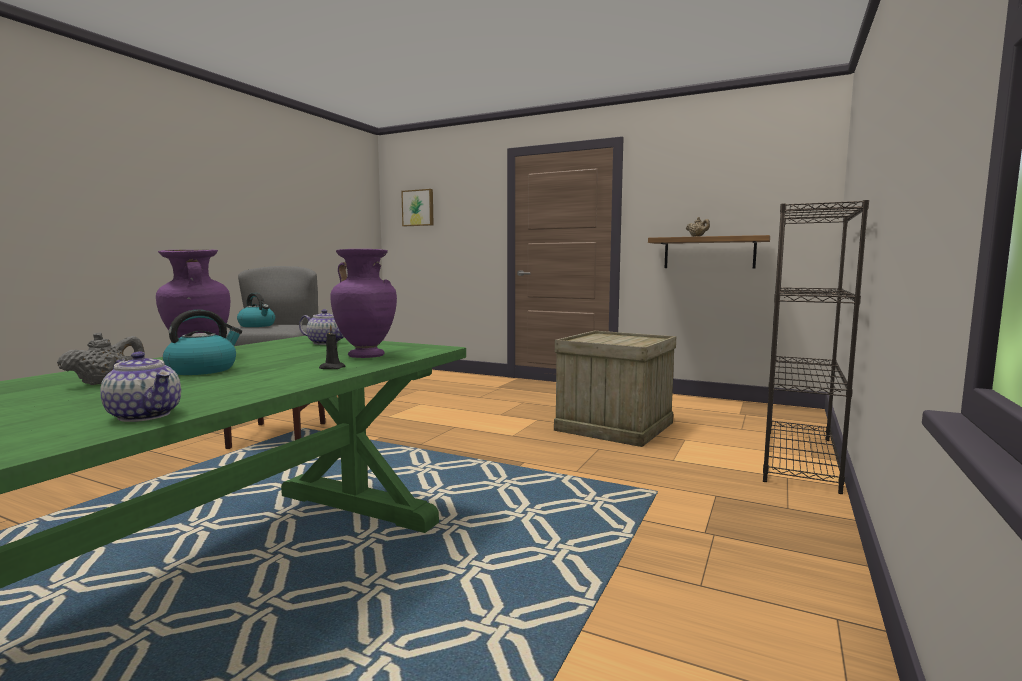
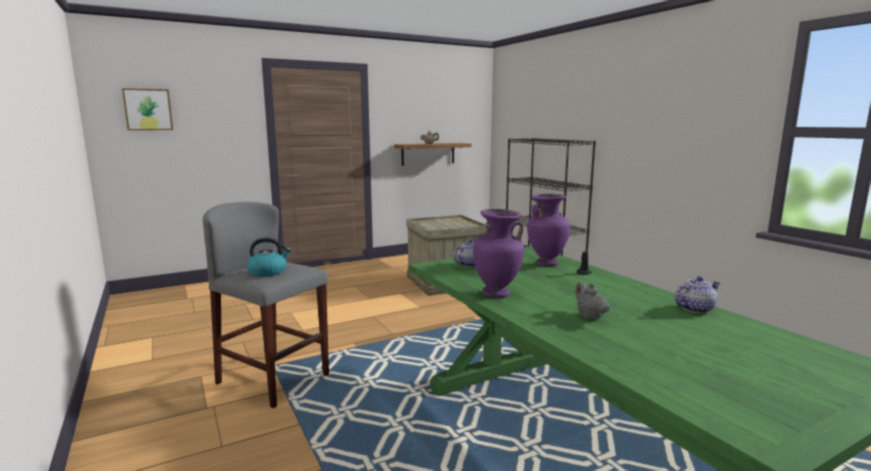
camera: 55 degrees left, 5 degrees up
kettle [163,309,242,375] -> none

